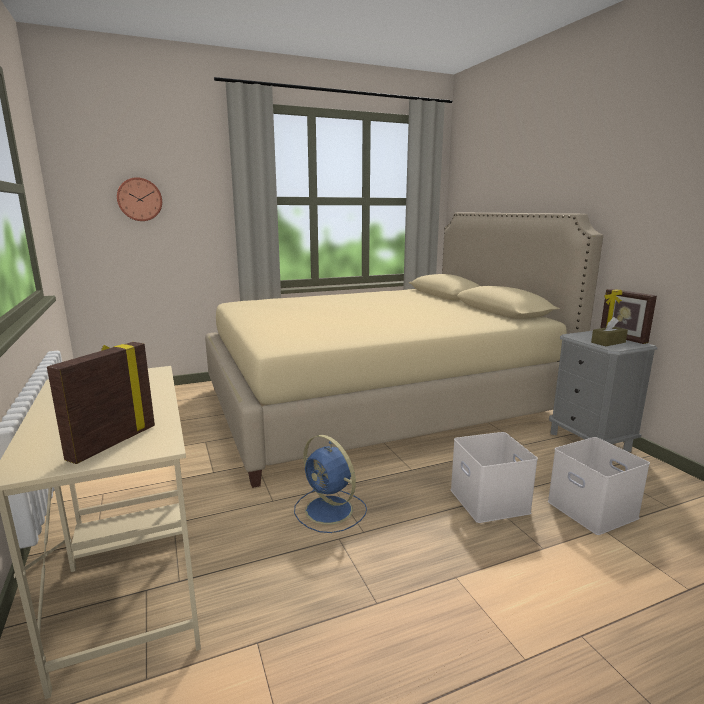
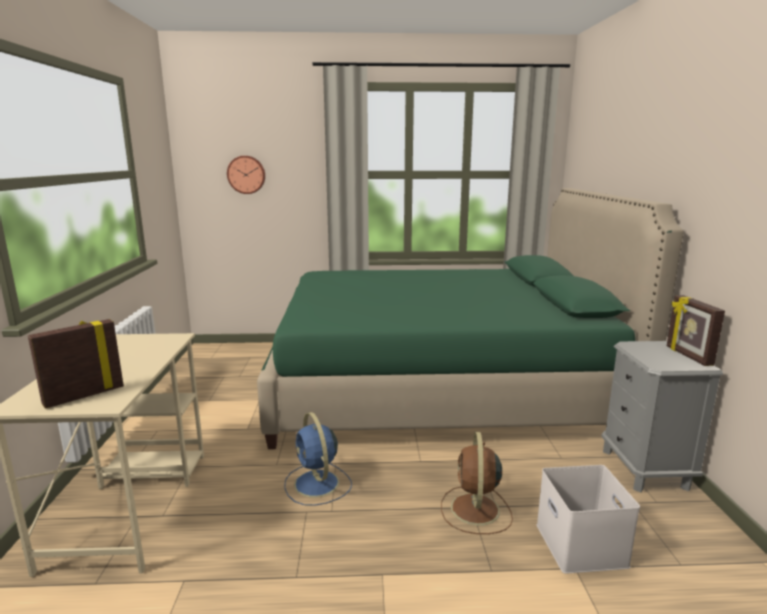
camera: 20 degrees right, 0 degrees up
beige bed [205,212,603,488] -> green bed [257,188,684,449]
white storage box [451,432,538,523] -> brown fan [441,432,513,534]
brown tissue box [591,317,628,346] -> none

